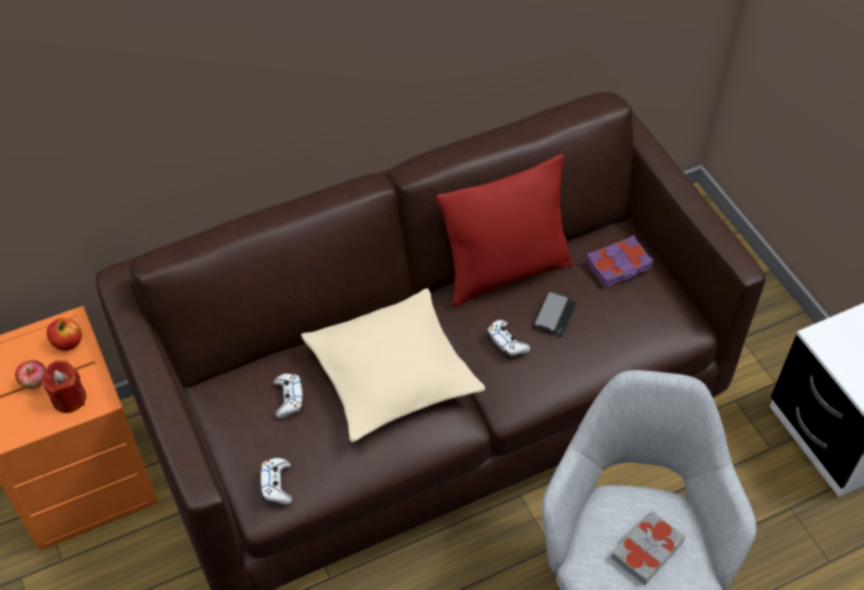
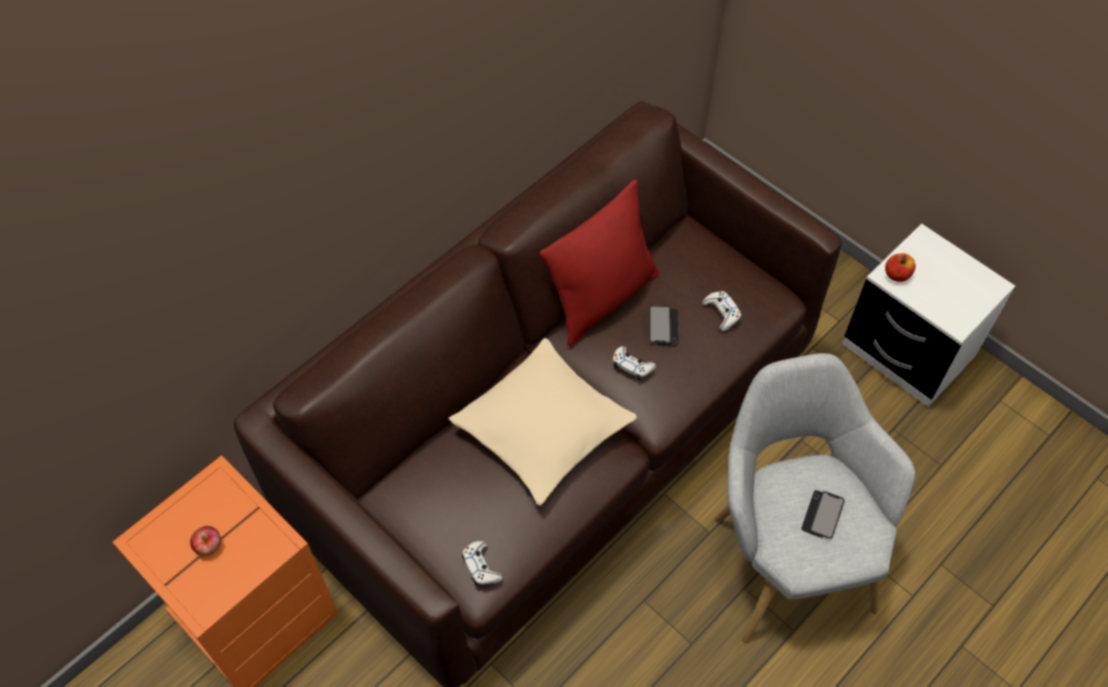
camera: 20 degrees left, 5 degrees up
red candle [41,360,86,413] -> none
apple [46,318,82,351] -> apple moved to [885,253,916,282]
white game controller [273,374,304,418] -> white game controller moved to [702,291,741,331]
purple book [586,235,654,288] -> none
grey book [611,510,685,585] -> phone [801,490,845,539]

